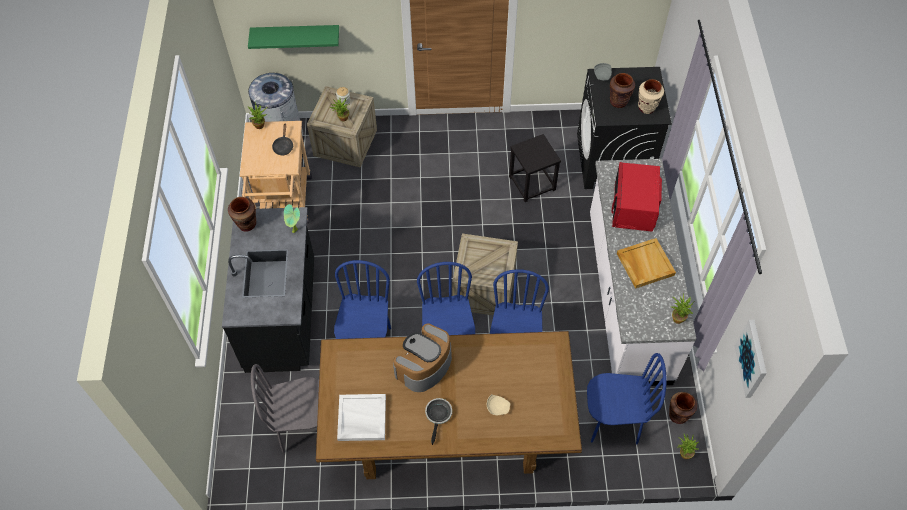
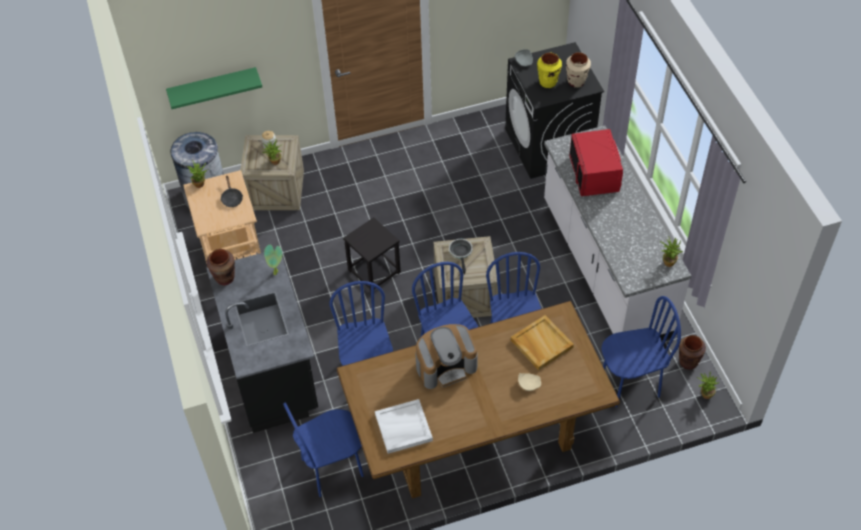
camera: 15 degrees left, 5 degrees down
grey chair [251,364,319,453] -> blue chair [283,403,364,497]
coffee machine [393,324,452,392] -> coffee machine turned 135 degrees counterclockwise [416,324,478,389]
frying pan [425,398,452,445] -> frying pan moved to [449,239,473,274]
black stool [509,134,561,202] -> black stool moved to [343,217,401,292]
brown vase [610,73,635,108] -> yellow vase [537,53,562,88]
beige tray [617,238,676,289] -> beige tray moved to [511,315,574,370]
picture [734,320,767,398] -> none

